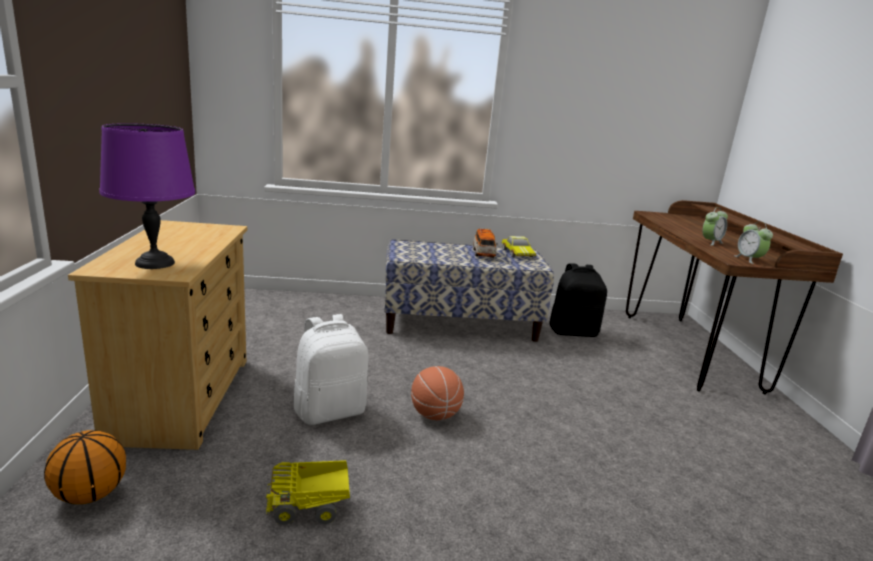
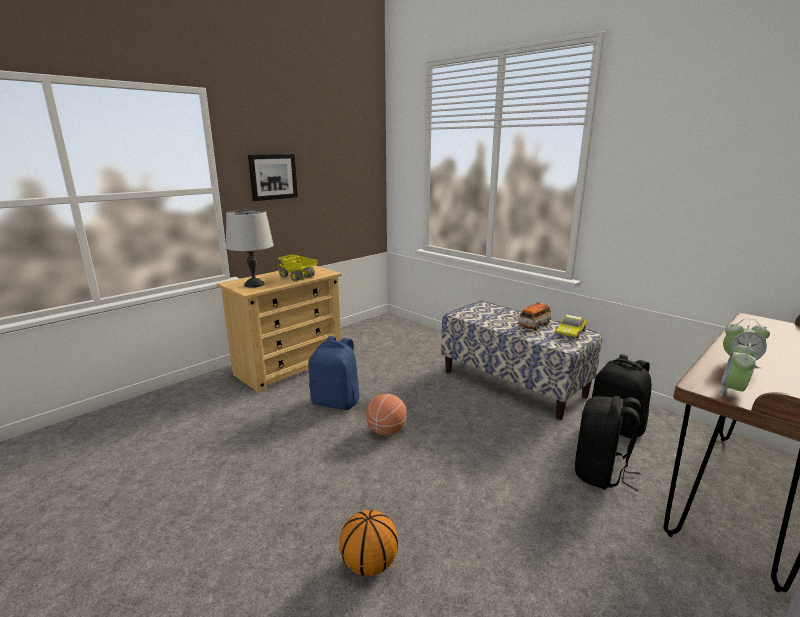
camera: 50 degrees right, 0 degrees up
basketball [44,430,126,504] -> basketball moved to [339,510,398,576]
purple table lamp [99,123,195,269] -> grey table lamp [226,210,274,288]
toy truck [266,460,350,525] -> toy truck moved to [278,254,318,281]
white backpack [294,314,368,425] -> blue backpack [308,336,360,410]
none -> picture [248,154,298,201]
none -> black backpack [575,396,641,491]

